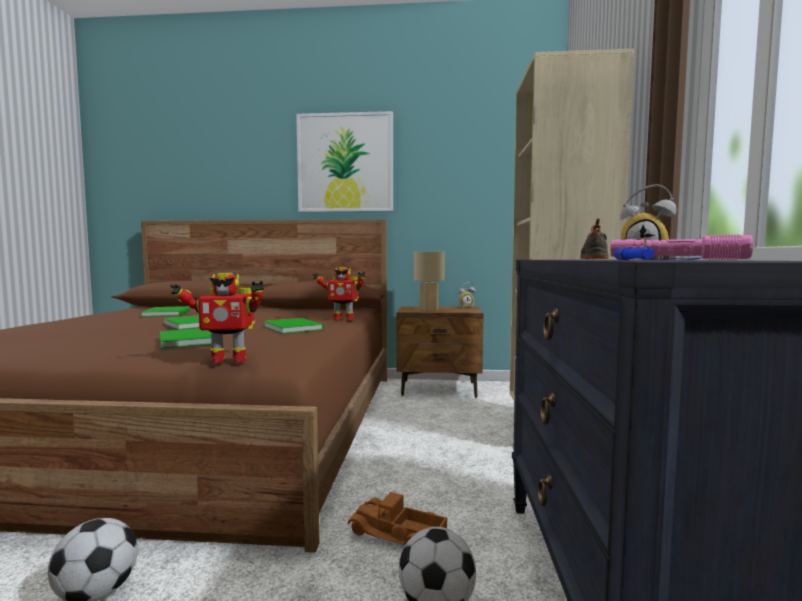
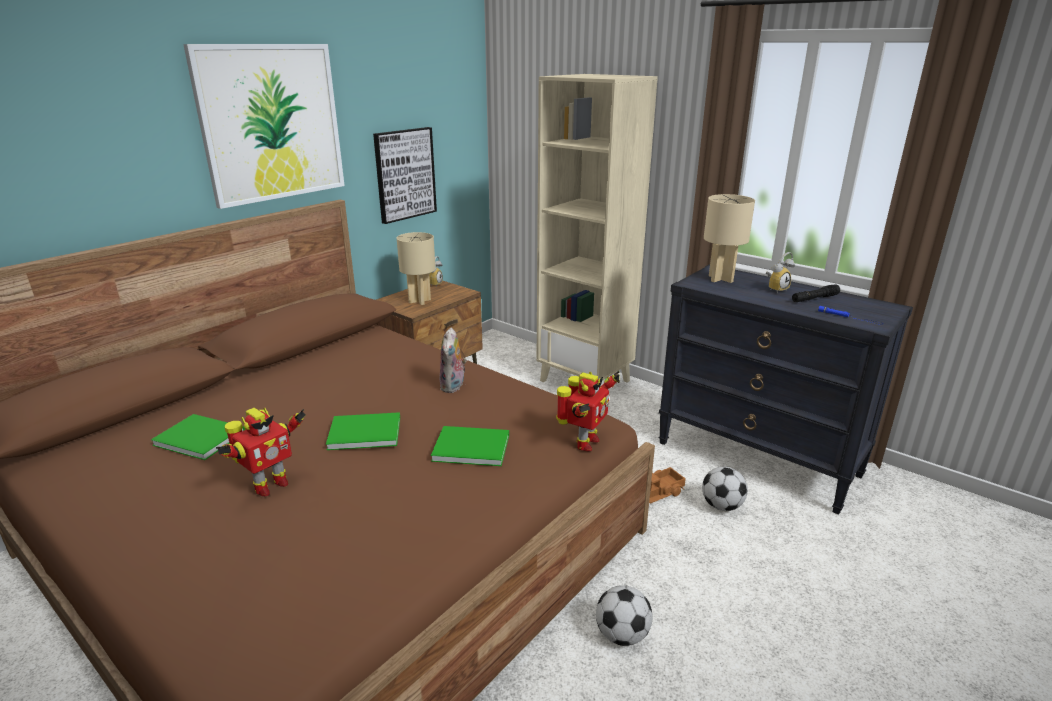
camera: 55 degrees left, 20 degrees up
green book [264,318,324,334] -> plush toy [440,327,467,393]
toy robot [313,267,365,321] -> toy robot moved to [216,408,306,497]
black shoe [580,218,609,259] -> beige table lamp [704,194,755,283]
pink flashlight [610,234,753,260] -> black flashlight [792,284,840,302]
none -> picture [373,127,437,224]

